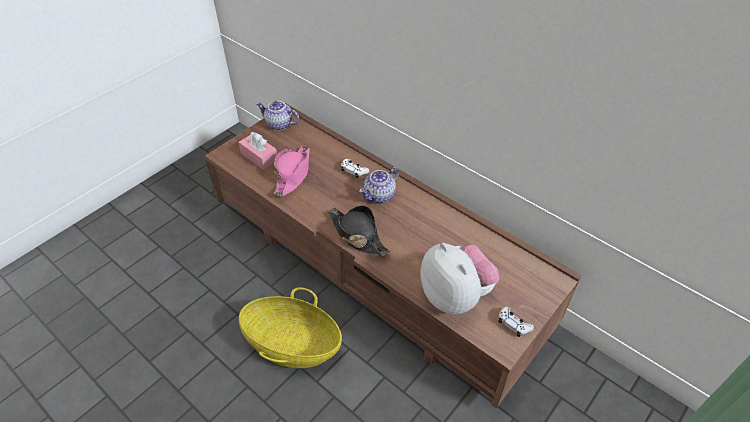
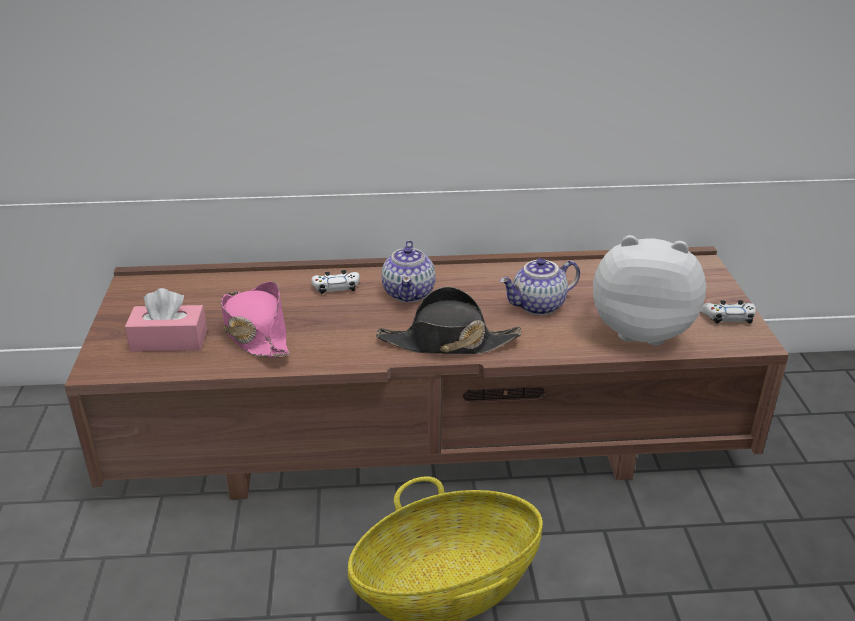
camera: 45 degrees left, 15 degrees down
teapot [256,101,299,130] -> teapot moved to [500,258,580,315]

